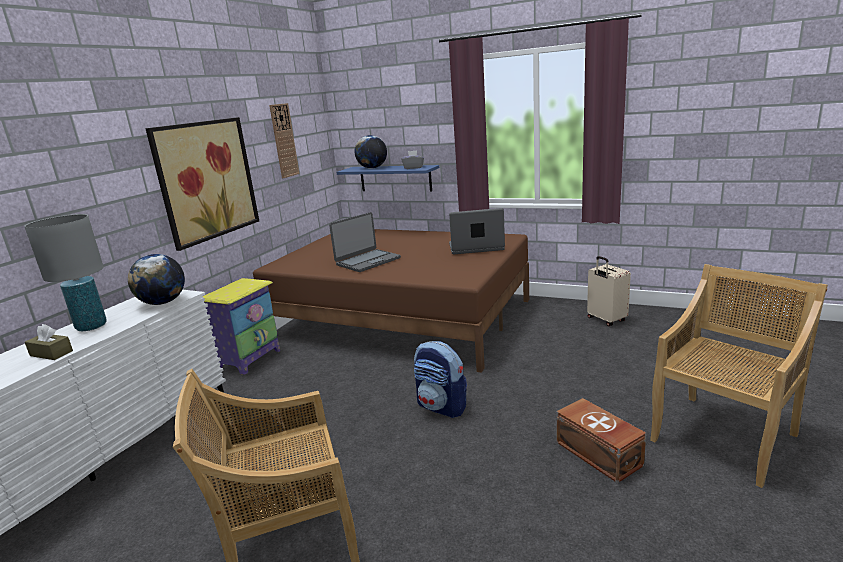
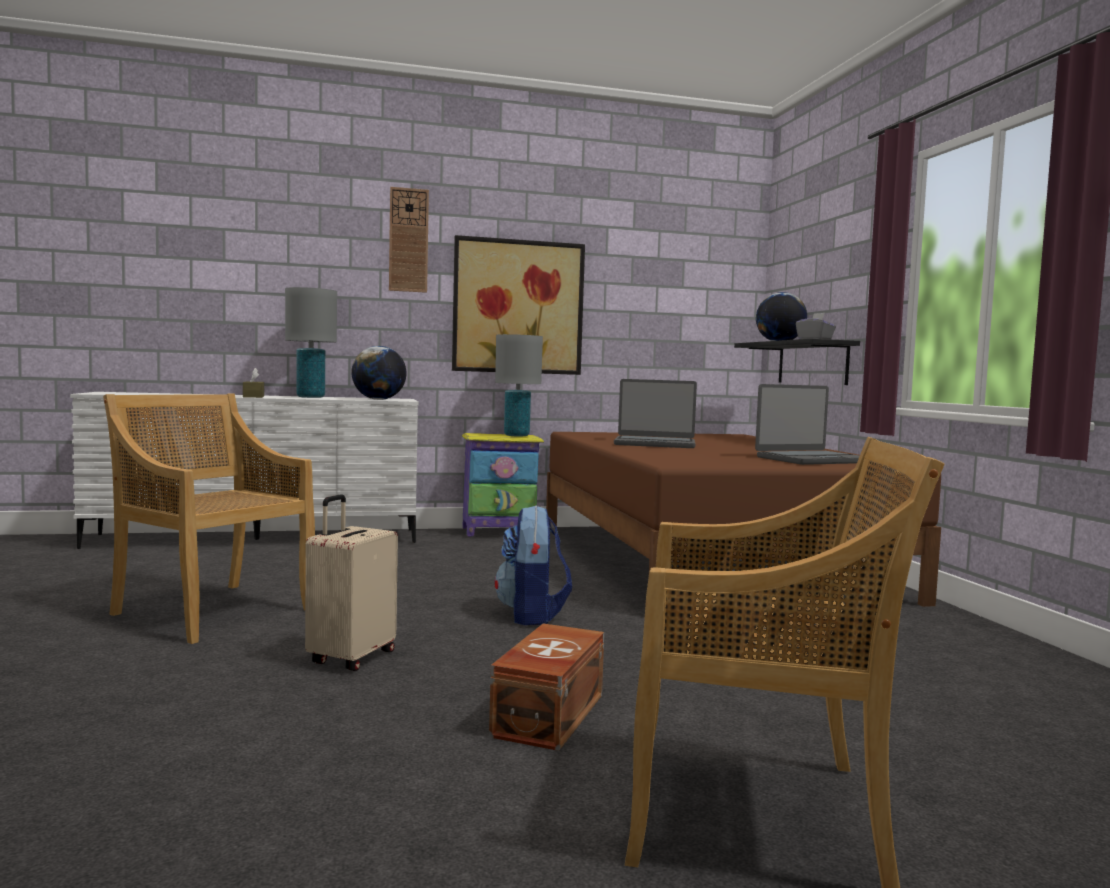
camera: 50 degrees right, 15 degrees down
wall clock [269,103,300,178] -> wall clock moved to [389,187,429,293]
blue shelf [337,165,439,191] -> black shelf [734,339,860,385]
laptop [449,208,505,254] -> laptop turned 105 degrees clockwise [755,384,859,465]
beige suitcase [587,256,631,326] -> beige suitcase moved to [305,494,398,671]
none -> grey table lamp [495,334,543,436]

